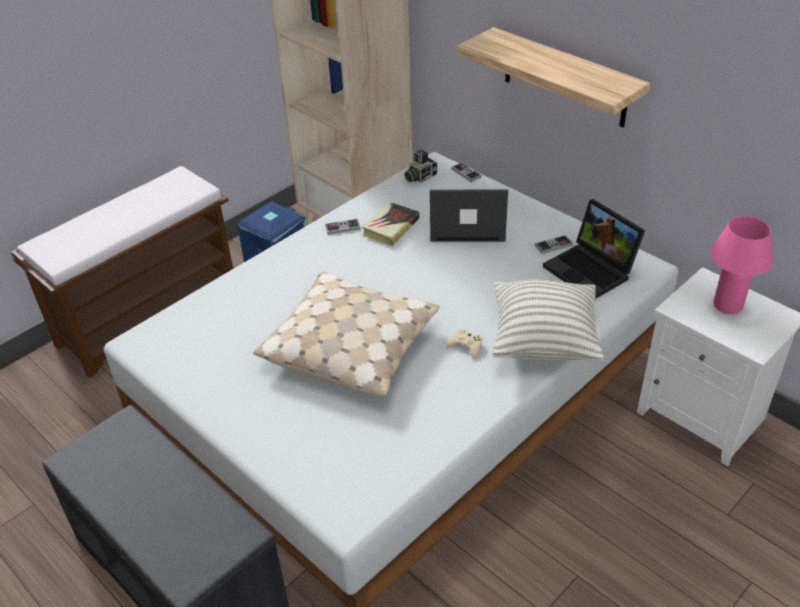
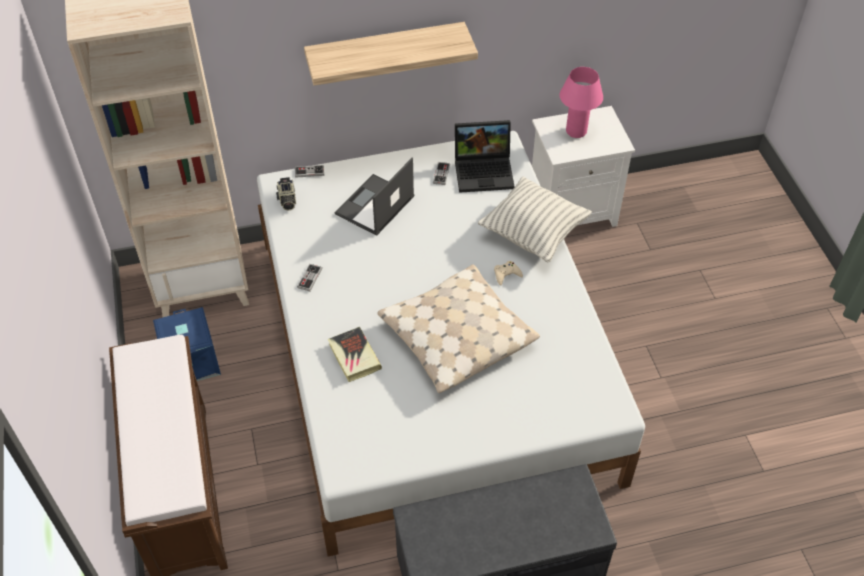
camera: 60 degrees left, 10 degrees up
book [362,202,420,246] -> book moved to [328,327,382,382]

